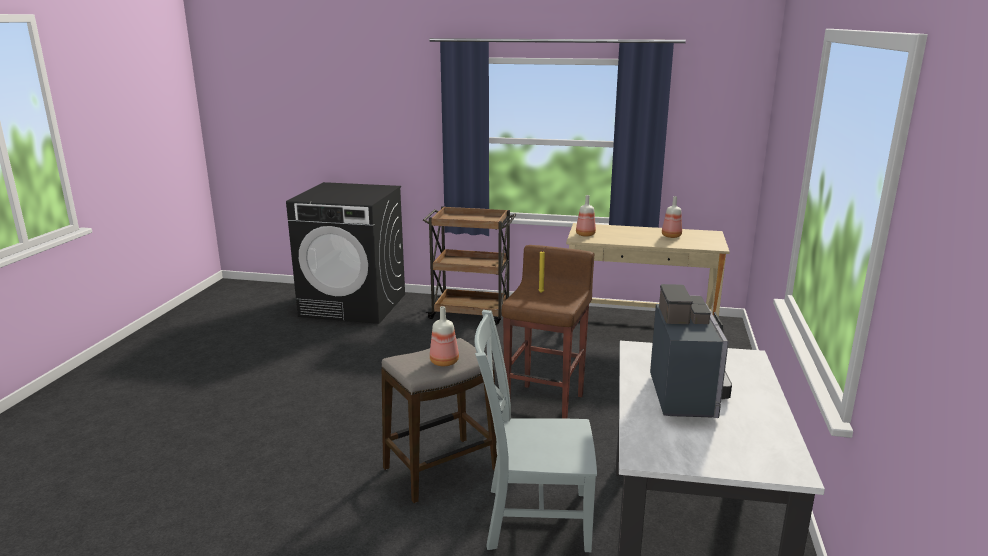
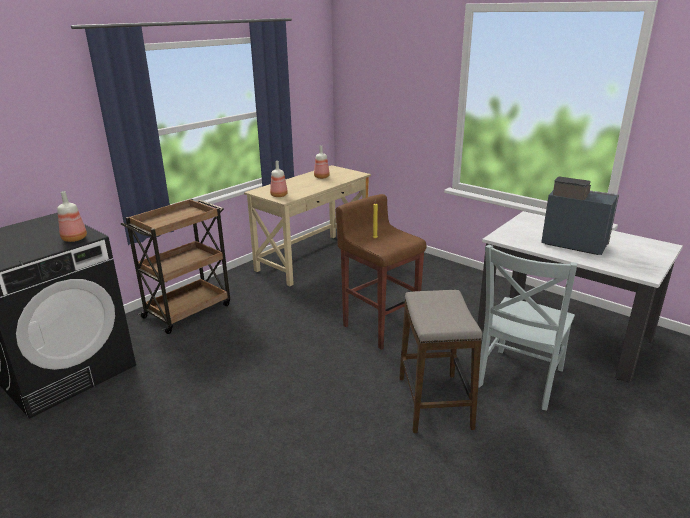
camera: 60 degrees left, 5 degrees up
bottle [430,306,459,366] -> bottle moved to [57,191,87,242]

